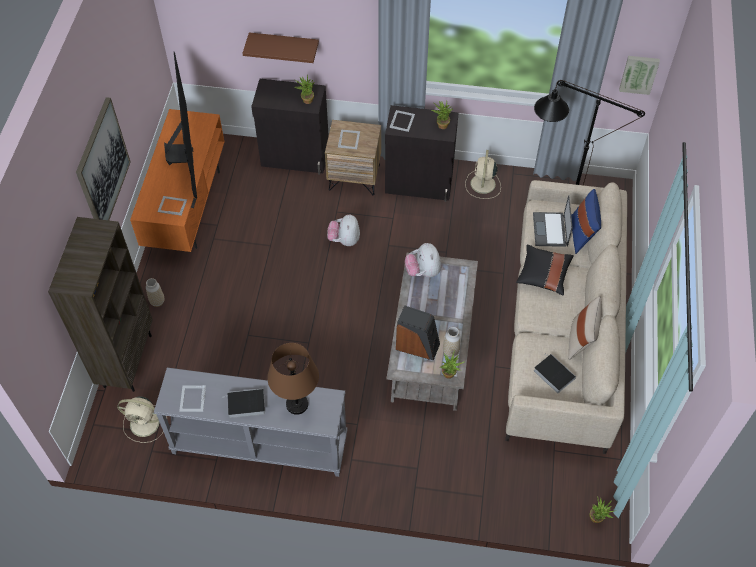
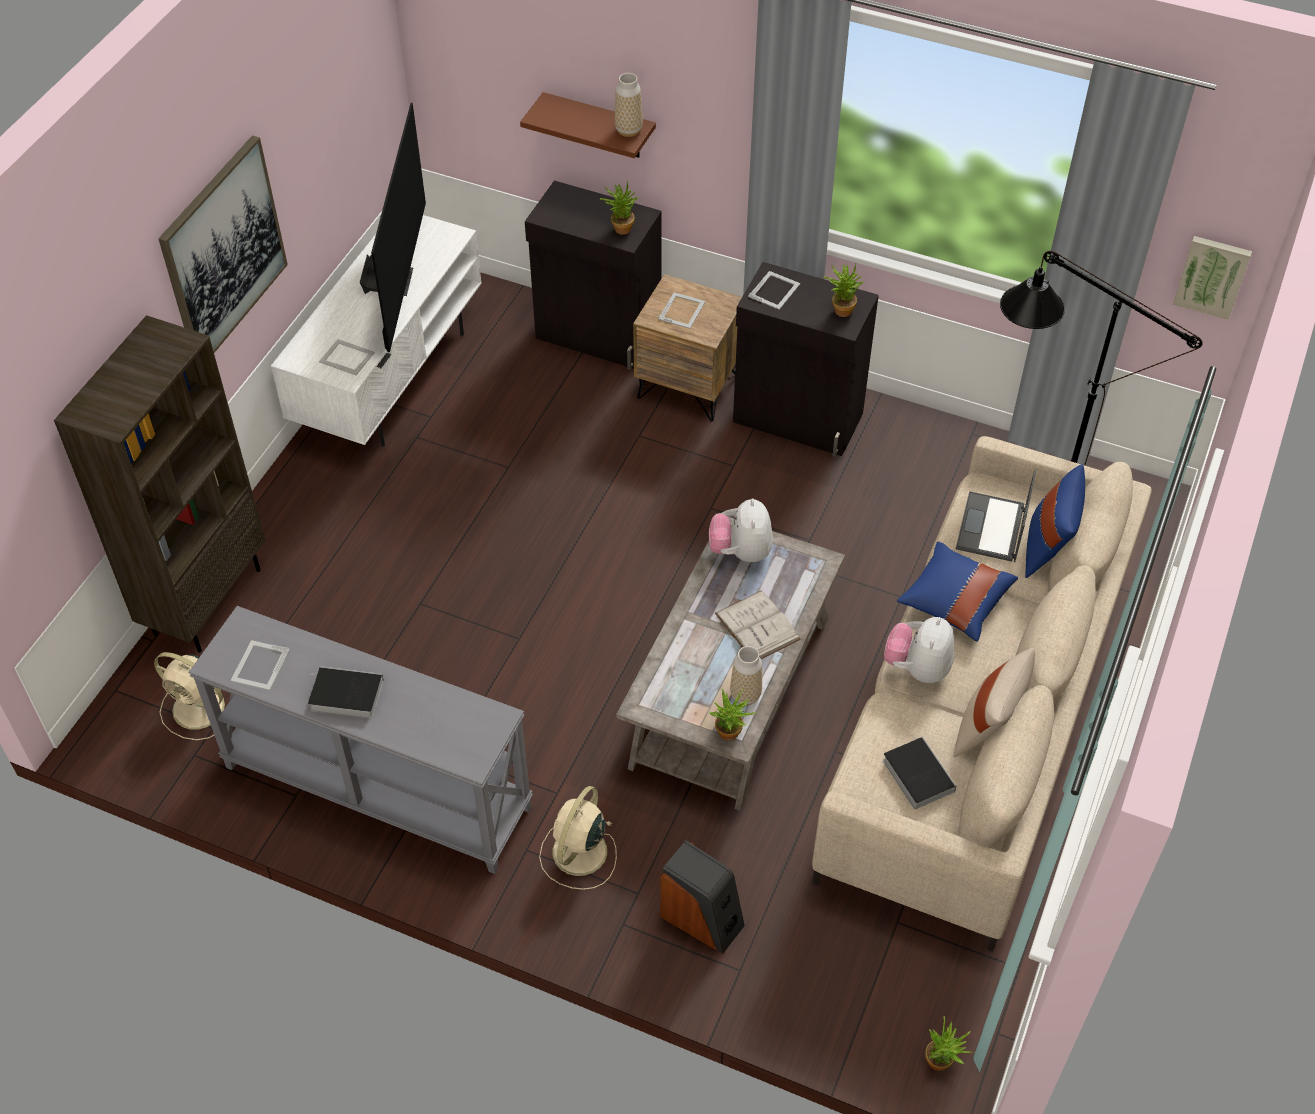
camera: 15 degrees right, 5 degrees down
orange tv stand [130,109,225,252] -> white tv stand [271,215,482,447]
vase [146,278,165,307] -> vase moved to [615,73,643,137]
brown table lamp [267,343,319,415] -> none
plush toy [327,214,360,246] -> plush toy moved to [884,617,954,683]
speaker [396,306,440,360] -> speaker moved to [660,840,745,954]
beige fan [465,150,501,199] -> beige fan moved to [539,786,617,890]
black pillow [516,244,574,295] -> blue pillow [897,541,1018,641]
none -> white book [715,590,801,659]

